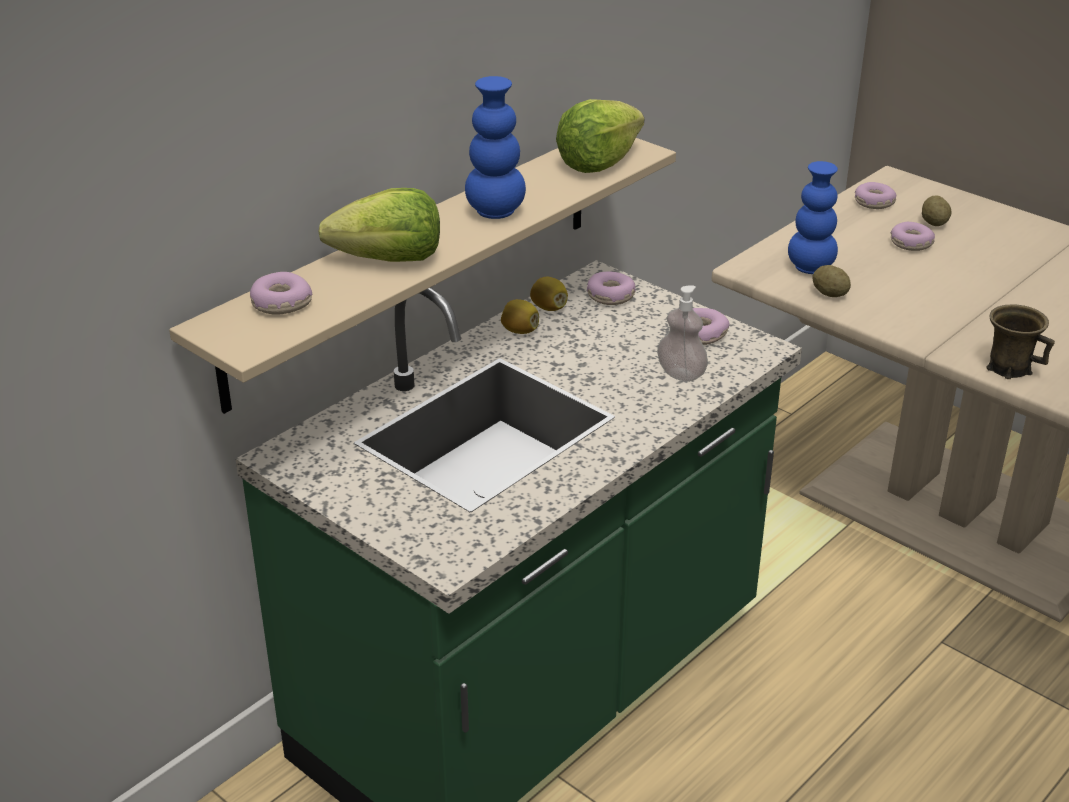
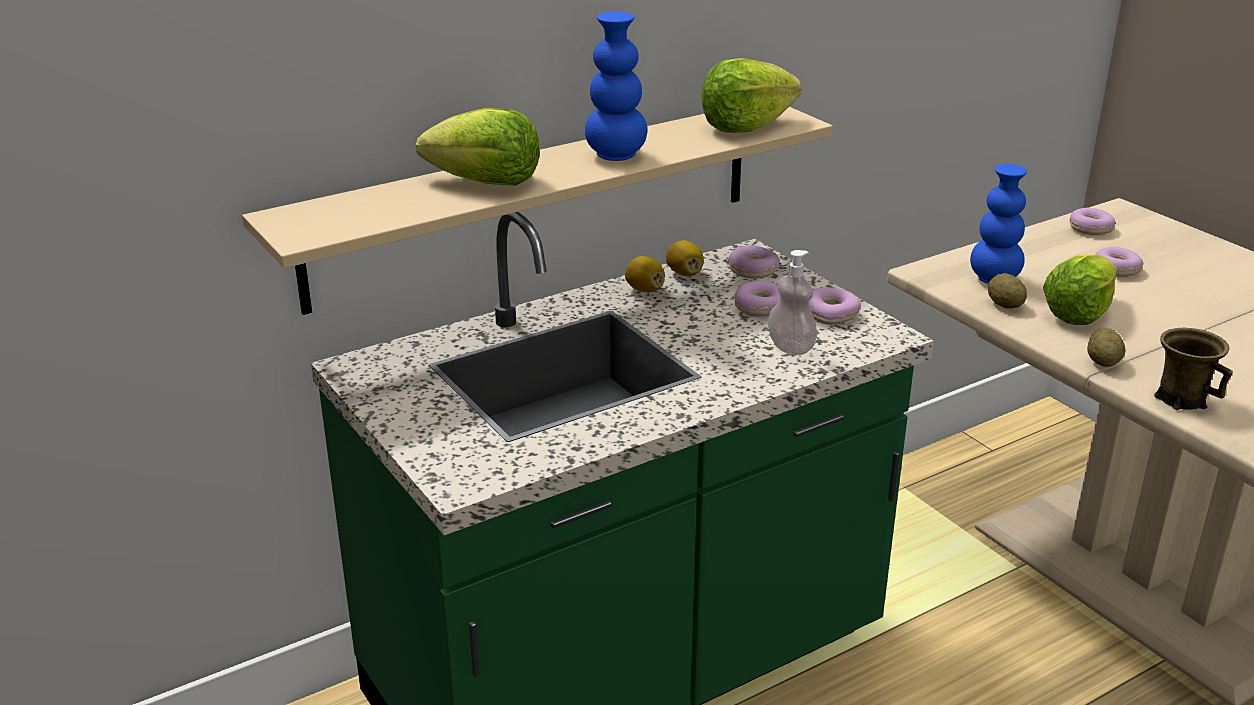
camera: 15 degrees right, 5 degrees down
donut [250,272,312,315] -> donut moved to [734,281,780,317]
potato [922,195,952,226] -> potato moved to [1087,328,1125,367]
none -> lettuce [1043,254,1117,325]

